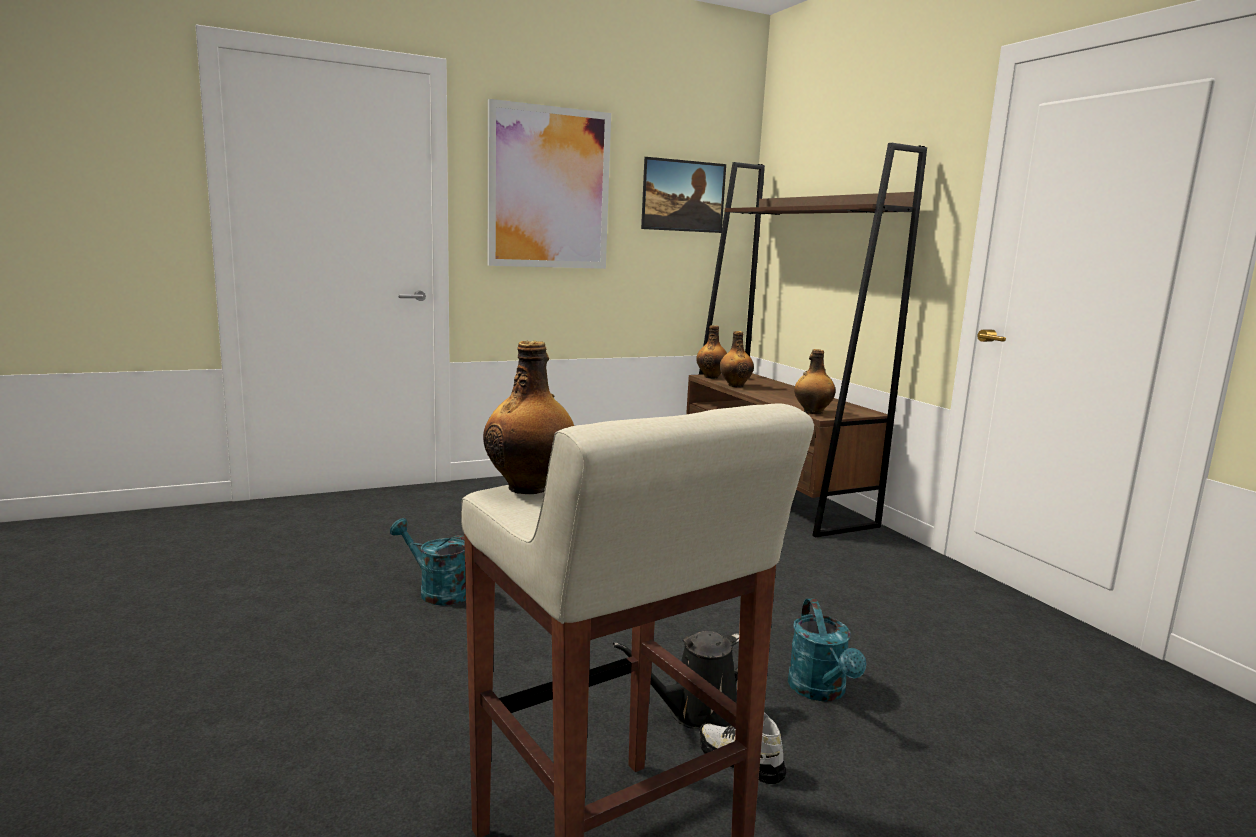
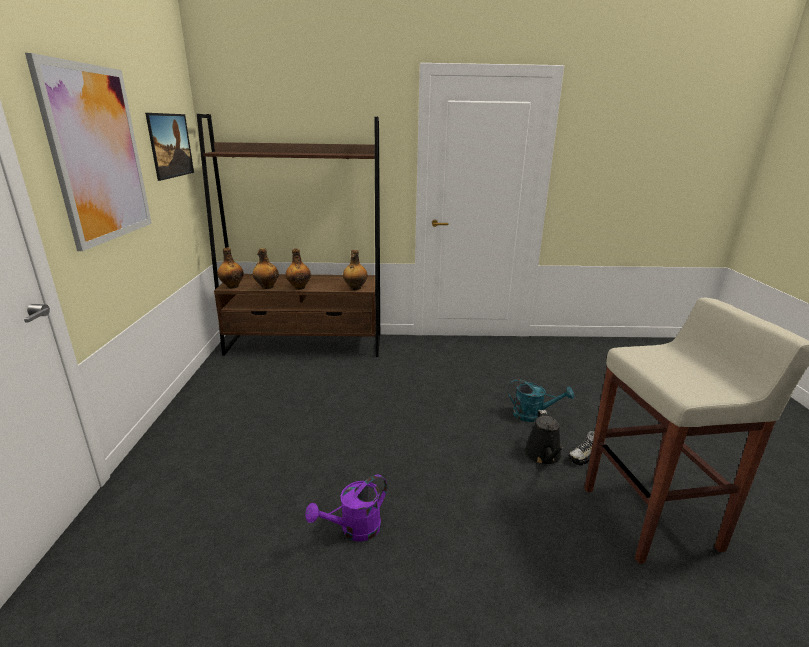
camera: 65 degrees left, 10 degrees up
turquoise watering can [390,518,466,606] -> purple watering can [305,475,387,542]
bottle [483,341,574,494] -> bottle moved to [286,249,311,290]

